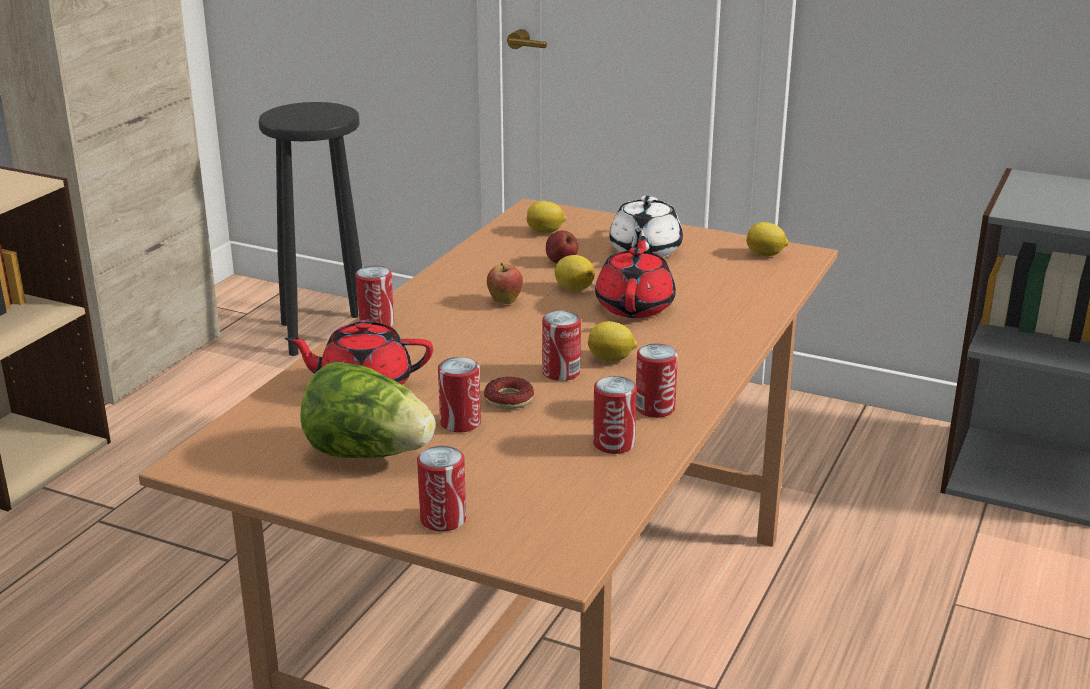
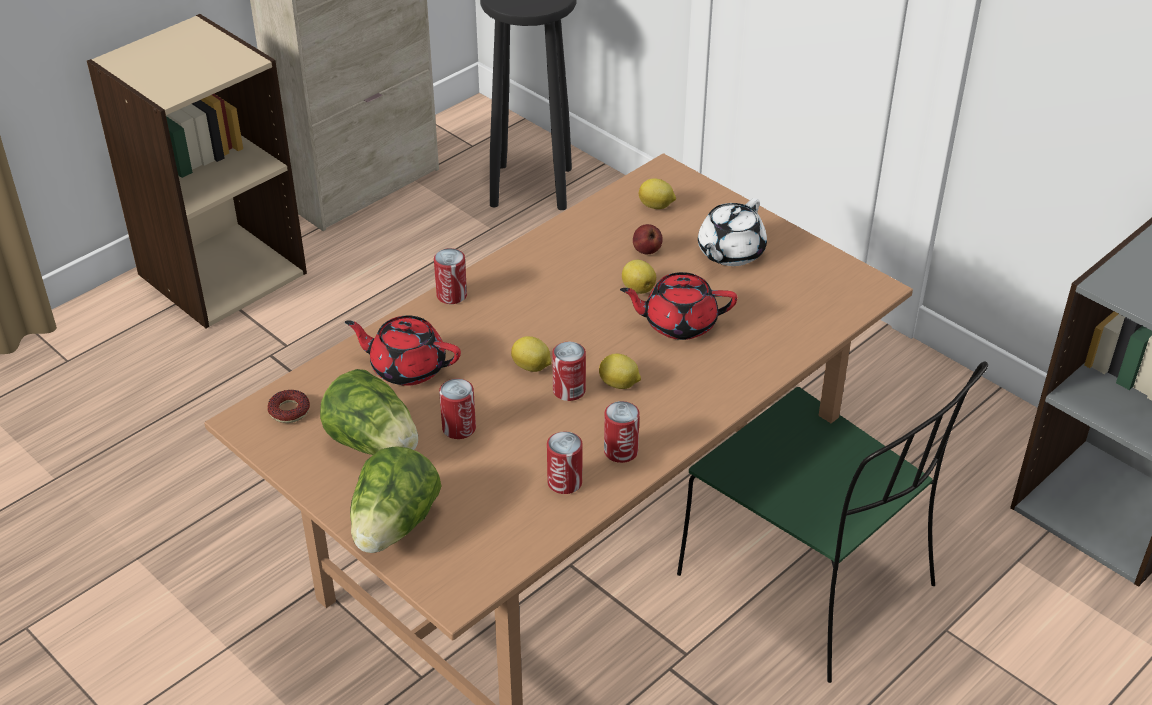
camera: 20 degrees right, 15 degrees up
can [417,446,466,532] -> lettuce [350,446,442,553]
donut [484,377,534,409] -> donut moved to [267,390,310,423]
apple [487,263,523,304] -> none
red teapot [595,236,676,318] -> red teapot turned 120 degrees counterclockwise [620,272,737,340]
lemon [746,222,788,256] -> lemon moved to [511,336,551,372]
none -> green chair [677,361,988,683]

